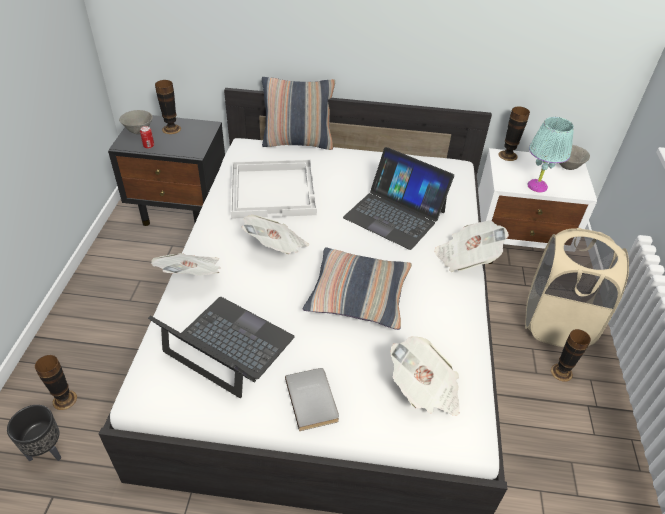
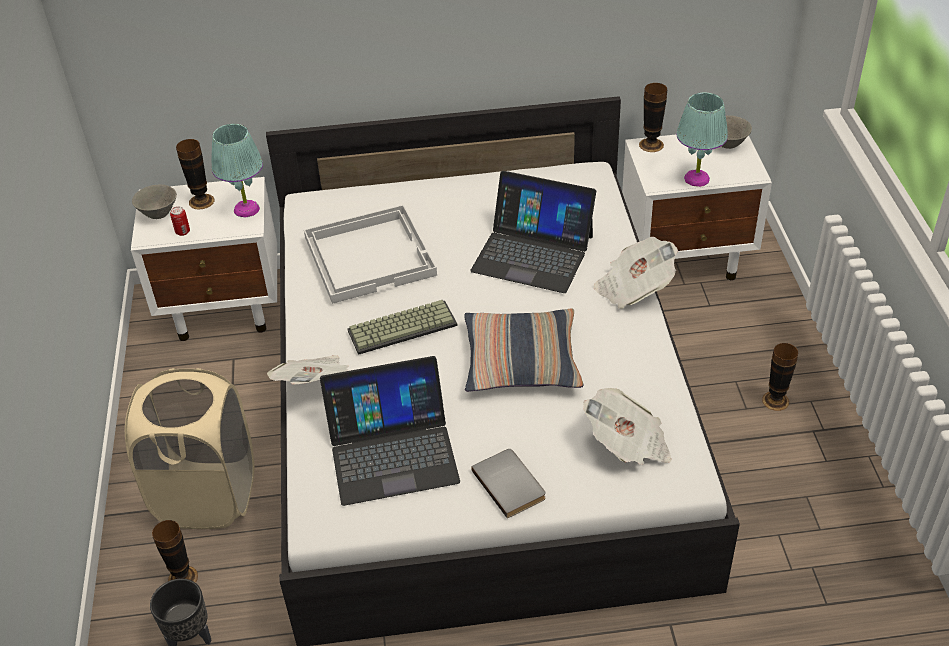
camera: 10 degrees left, 0 degrees up
black nightstand [108,115,225,226] -> white nightstand [131,177,277,341]
laptop [148,297,295,398] -> laptop turned 150 degrees clockwise [320,356,460,506]
newspaper [241,215,309,254] -> keyboard [347,300,458,355]
pillow [262,77,335,150] -> none
beige laundry basket [525,228,629,347] -> beige laundry basket moved to [125,368,254,529]
none -> turquoise table lamp [212,124,263,218]

